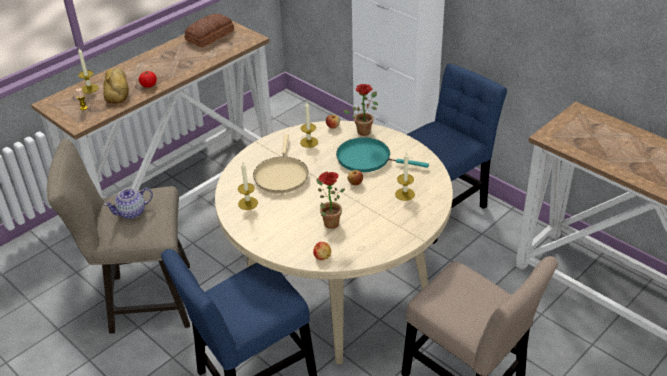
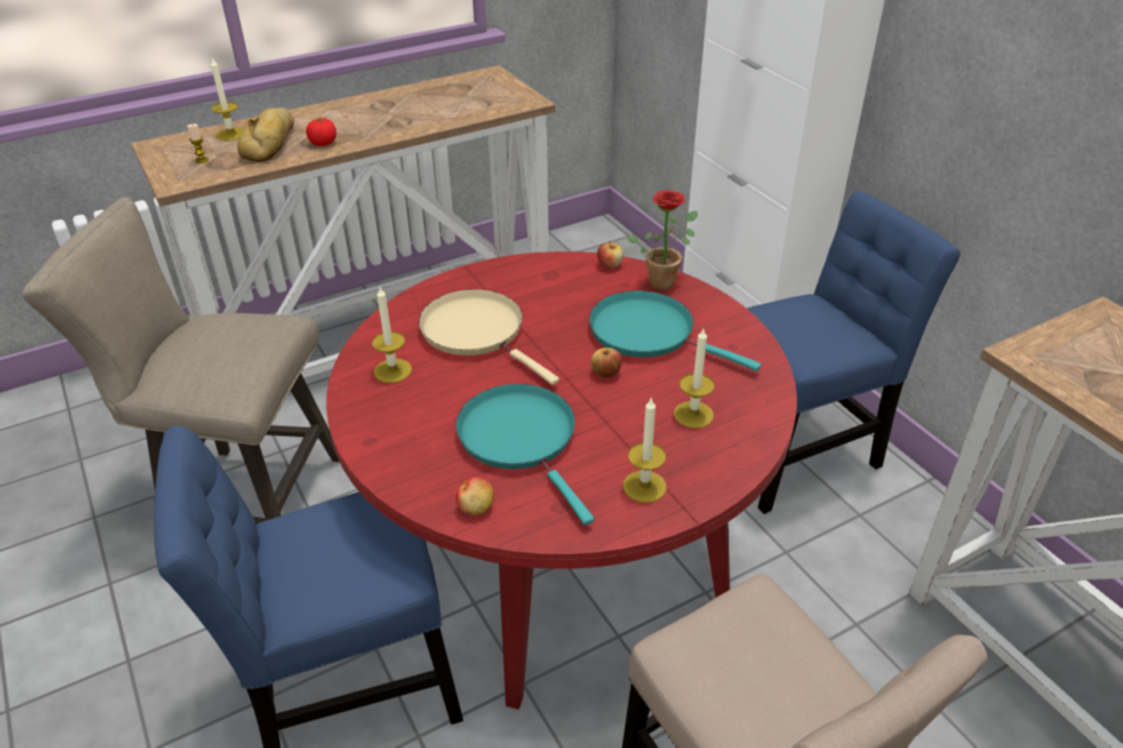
camera: 15 degrees right, 0 degrees up
teapot [104,188,153,219] -> none
bread [185,14,234,48] -> none
beige dining table [215,121,453,364] -> red dining table [326,251,797,709]
beige frying pan [253,134,308,193] -> beige frying pan turned 120 degrees clockwise [419,289,559,385]
candle [300,102,318,148] -> candle moved to [623,397,667,503]
potted plant [316,172,345,229] -> turquoise frying pan [456,384,594,525]

